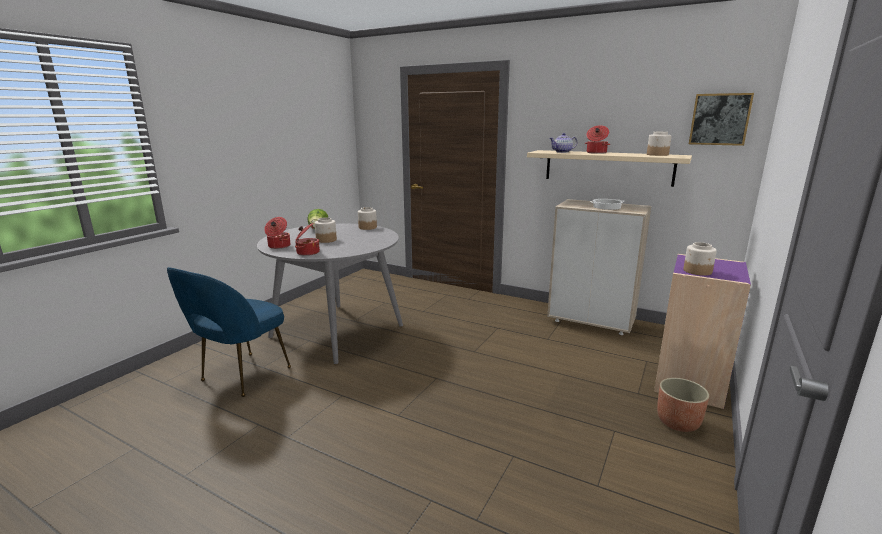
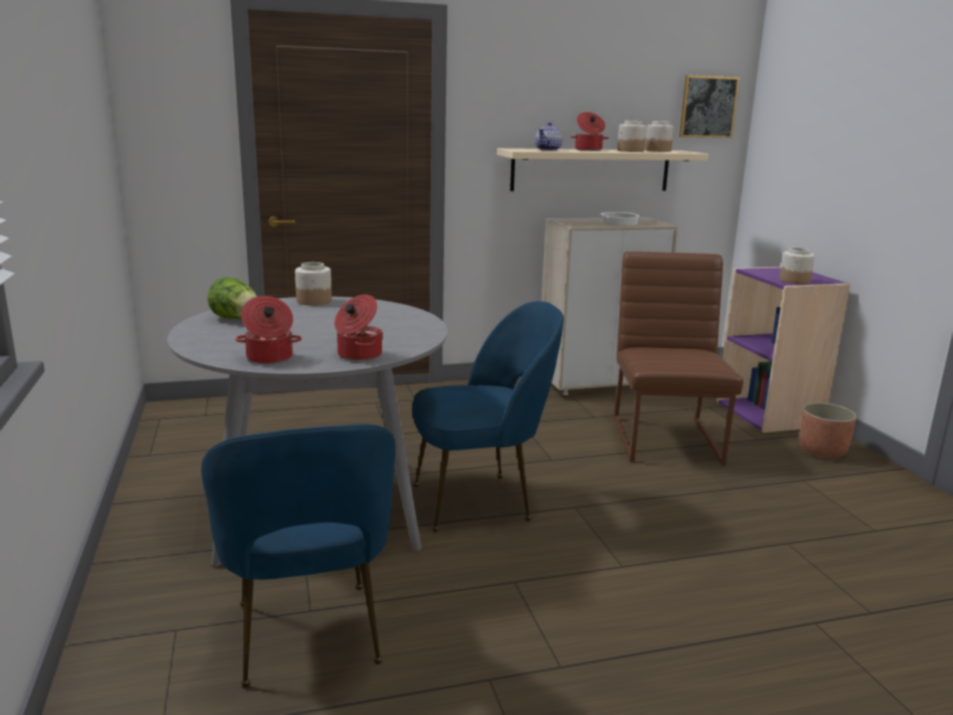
camera: 45 degrees left, 0 degrees up
jar [315,217,337,243] -> jar moved to [617,121,646,152]
none -> blue chair [412,301,564,532]
none -> brown chair [614,251,743,465]

